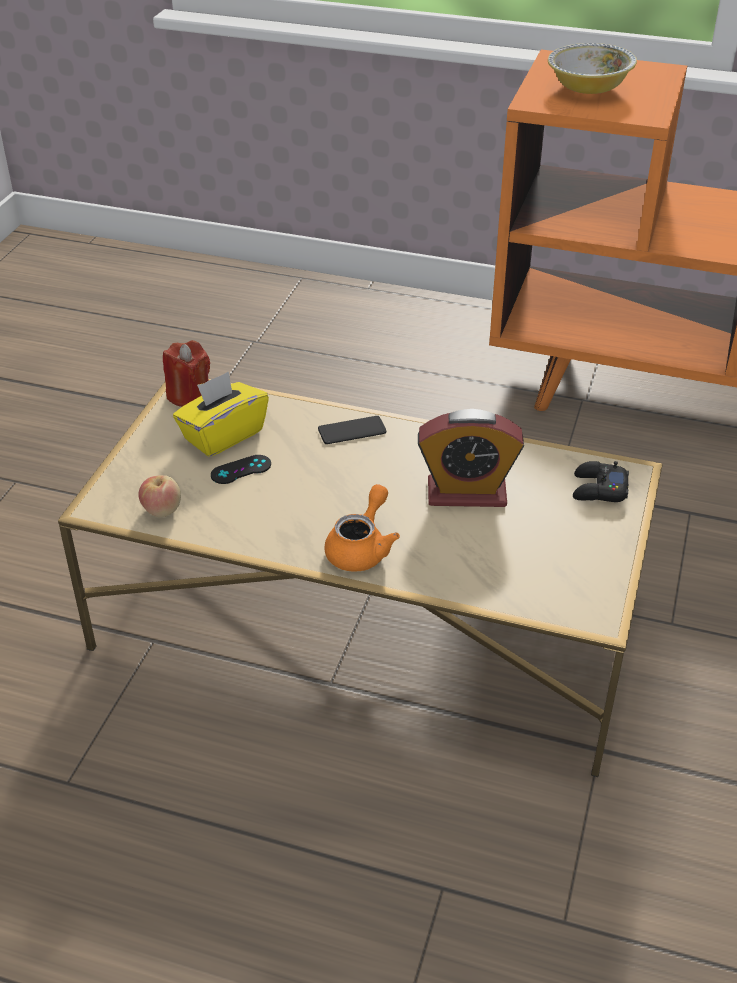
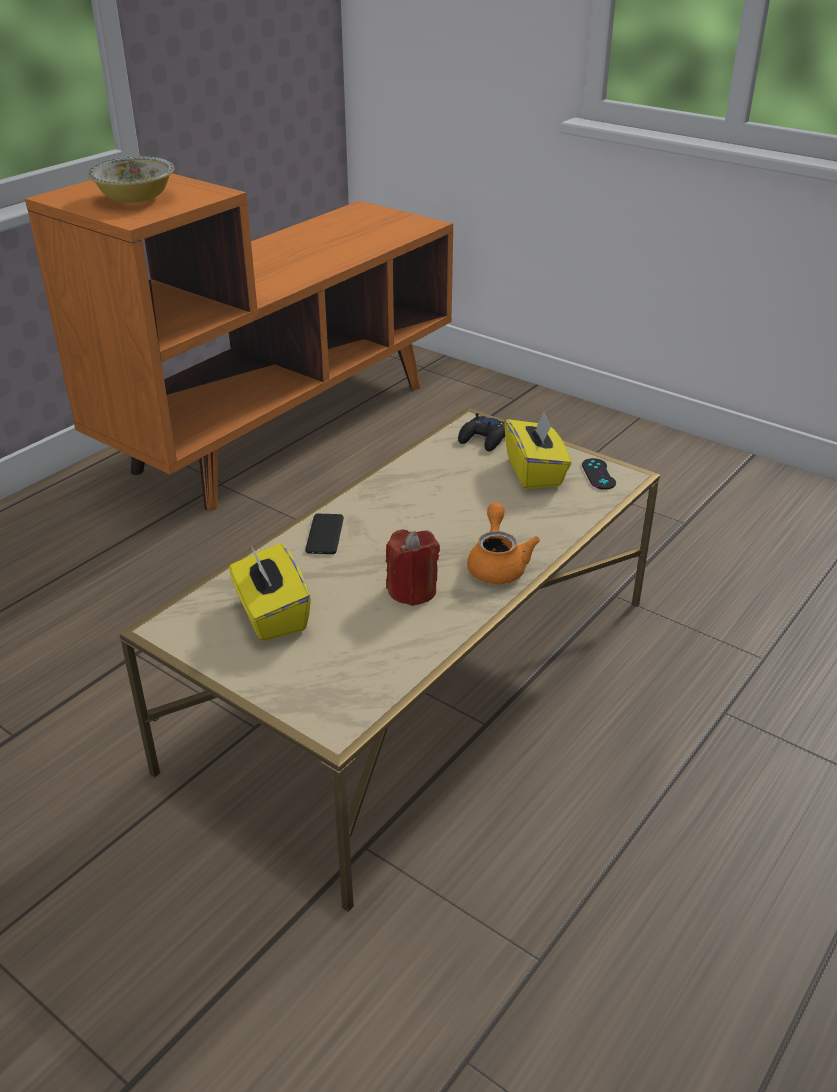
camera: 70 degrees left, 5 degrees down
apple [138,475,181,517] -> none
red candle [163,340,210,407] -> red candle moved to [386,529,440,606]
black game controller [211,455,271,484] -> black game controller moved to [582,458,616,490]
orange teapot [324,484,400,572] -> orange teapot turned 45 degrees clockwise [467,503,540,584]
alarm clock [418,409,524,507] -> none
none -> yellow tissue box [504,411,571,489]

